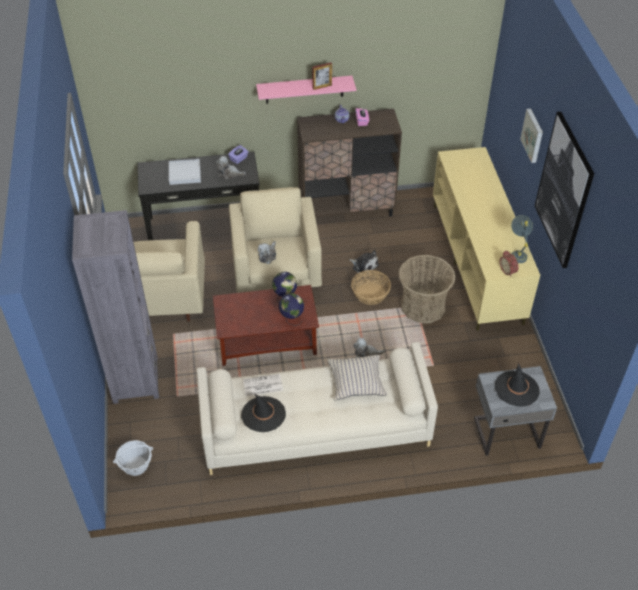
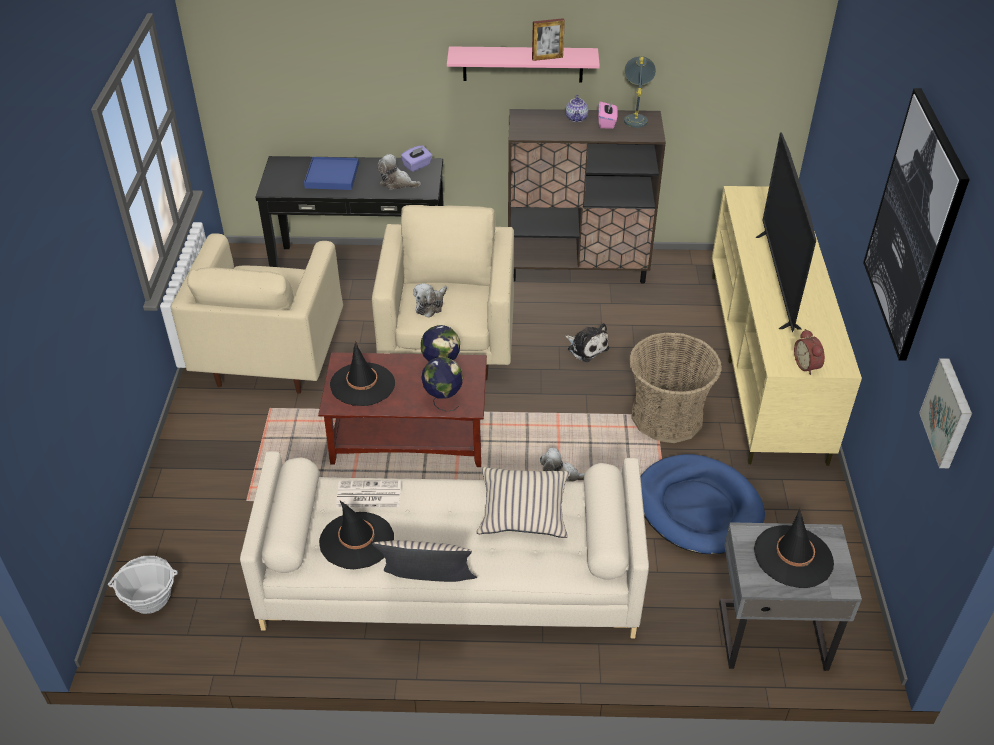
camera: 10 degrees right, 5 degrees down
grey bookcase [72,210,159,404] -> none
white tray [169,159,201,185] -> blue tray [304,157,359,190]
basket [351,270,391,305] -> none
grey table lamp [511,215,533,263] -> grey table lamp moved to [624,56,656,128]
picture [520,109,543,163] -> picture moved to [919,358,972,468]
none -> black hat [330,342,395,406]
none -> beige pillow [372,540,477,582]
none -> blue dog bed [640,454,765,554]
none -> television [756,132,816,332]

